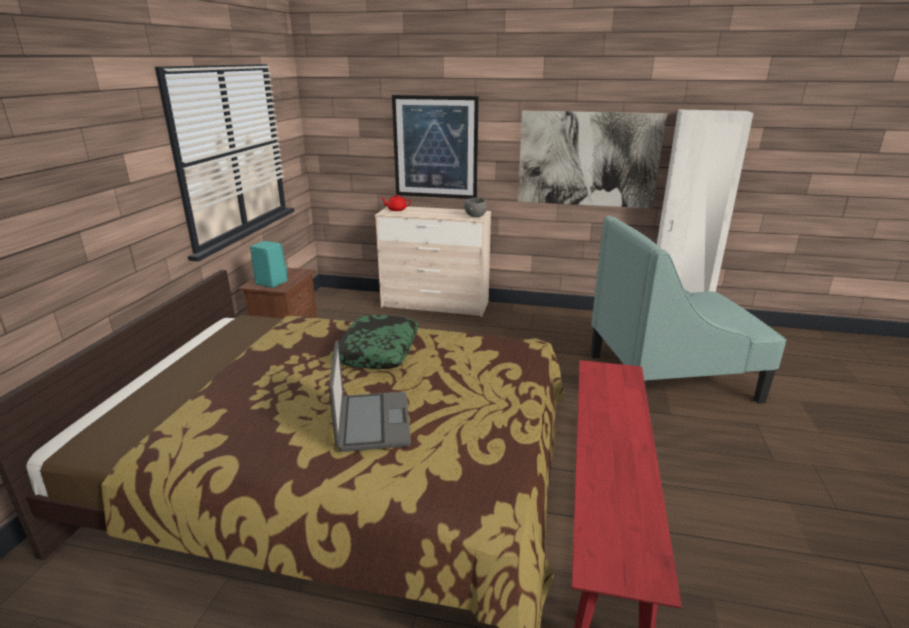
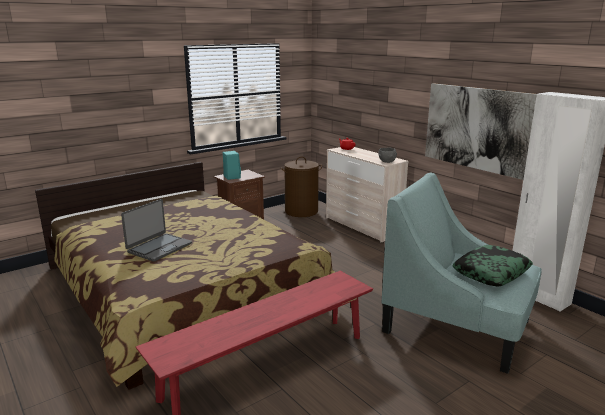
camera: 40 degrees right, 5 degrees down
pillow [332,315,419,369] -> pillow moved to [452,245,533,286]
picture [392,95,479,199] -> none
none -> brown laundry basket [281,157,322,217]

